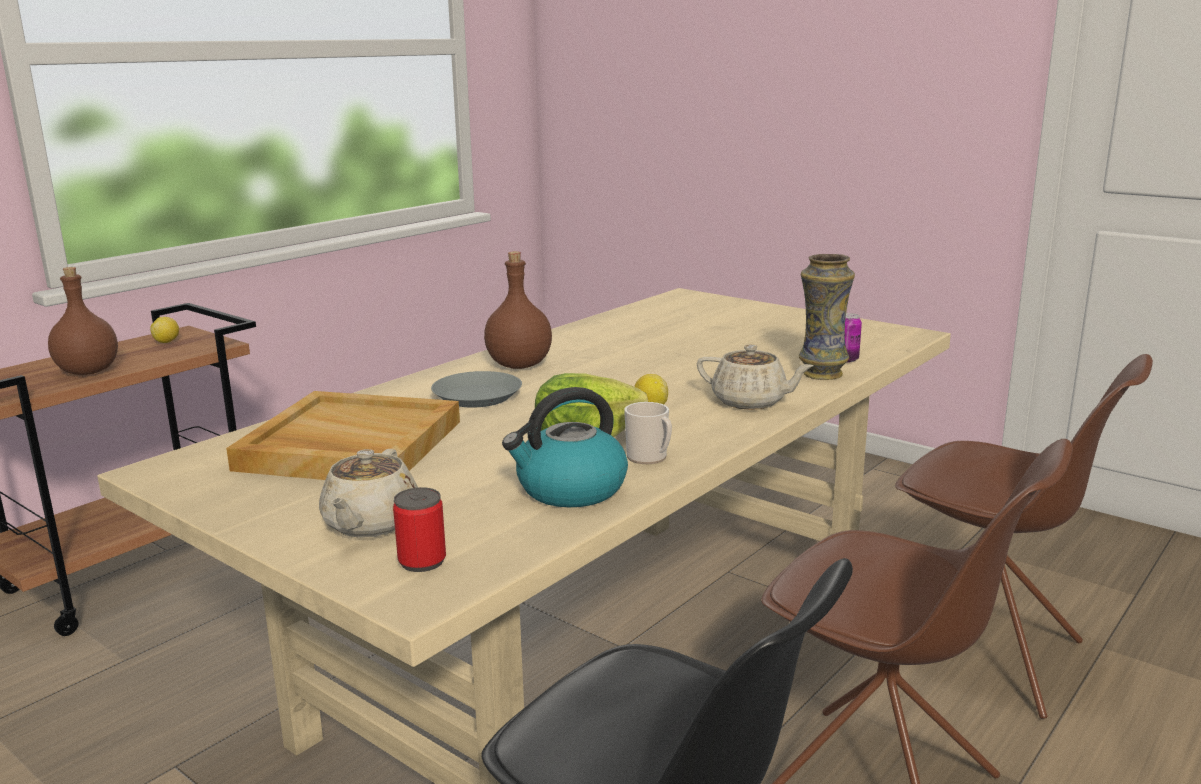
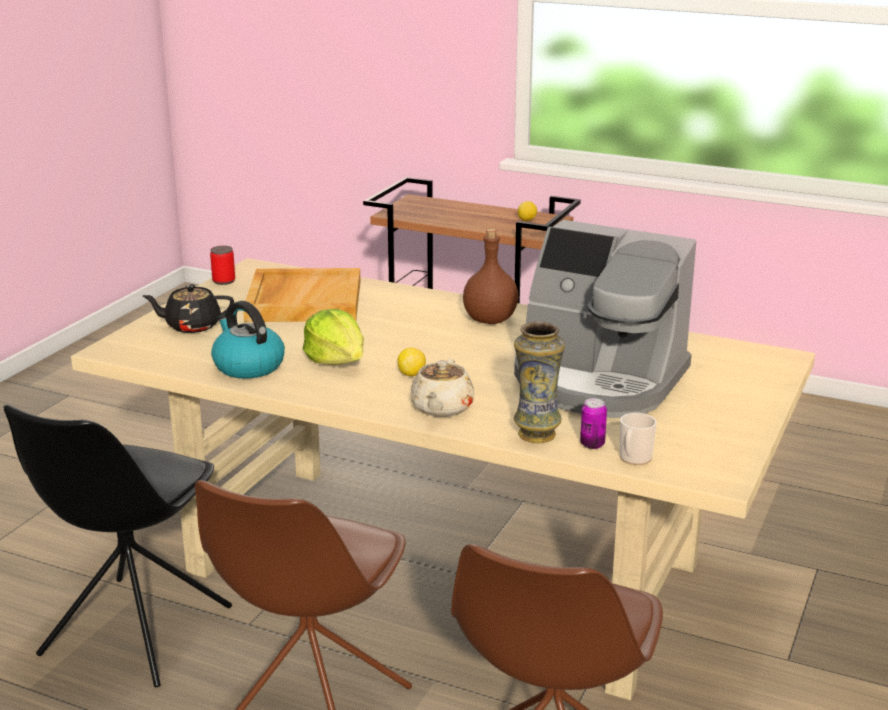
camera: 75 degrees right, 5 degrees up
brown bottle [48,267,118,375] -> none
beige teapot [319,449,418,538] -> black teapot [143,284,234,333]
can [393,487,446,572] -> can moved to [210,246,235,285]
grey plate [431,371,522,407] -> none
mug [624,402,672,464] -> mug moved to [620,413,657,465]
none -> coffee machine [514,220,696,418]

